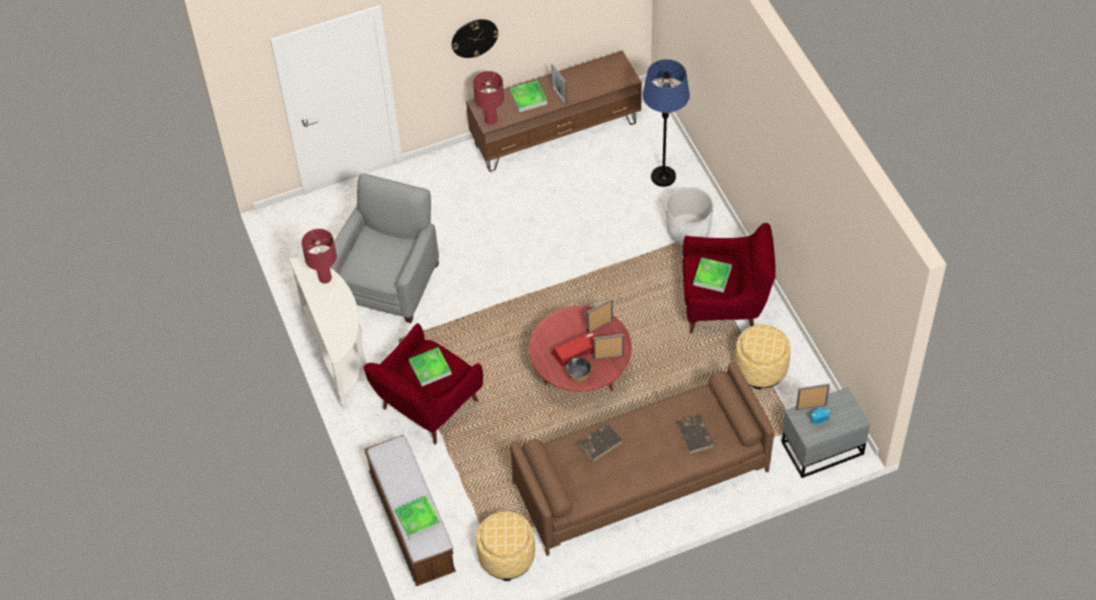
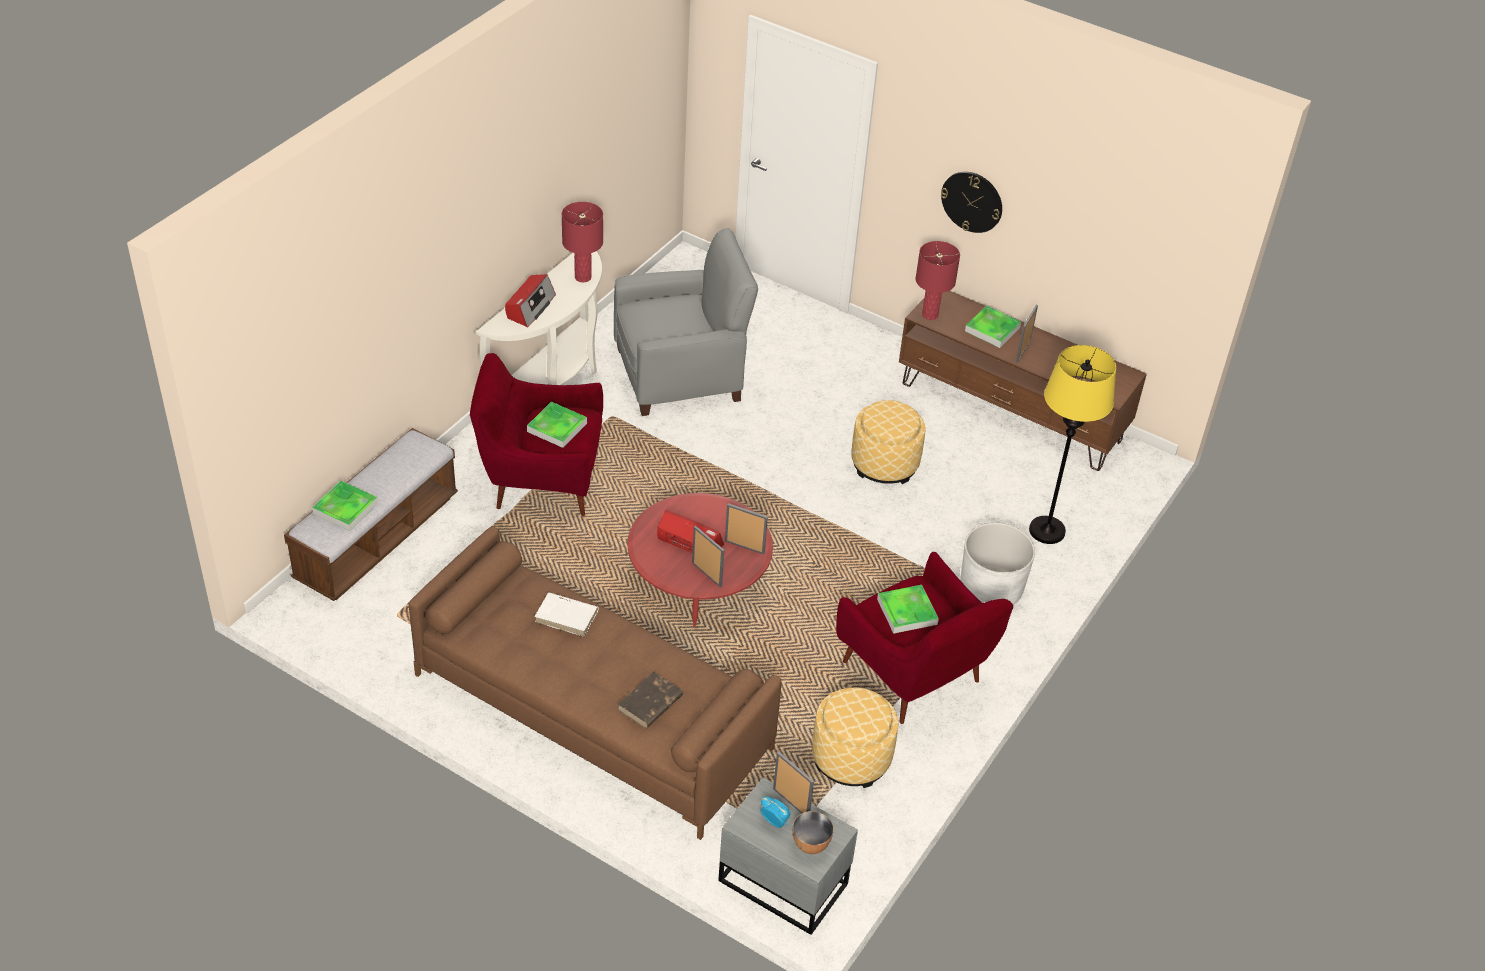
camera: 50 degrees right, 10 degrees down
ottoman [476,511,535,581] -> ottoman moved to [851,400,926,484]
bowl [567,357,591,383] -> bowl moved to [792,811,834,854]
brown book [577,423,623,462] -> white book [534,593,599,637]
blue floor lamp [642,59,690,187] -> yellow floor lamp [1029,345,1116,544]
none -> radio [505,274,556,327]

